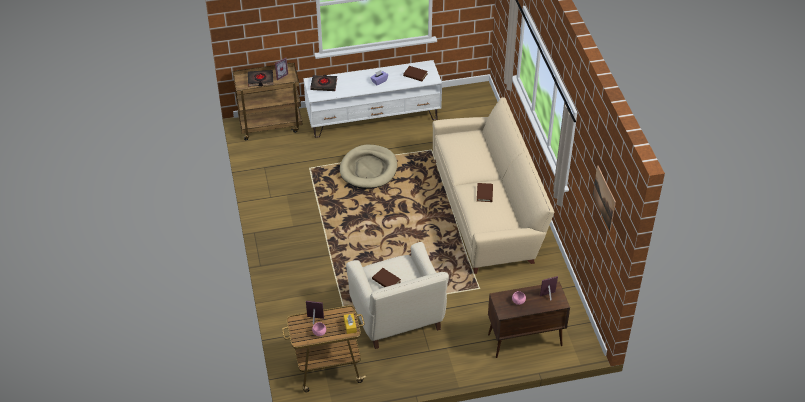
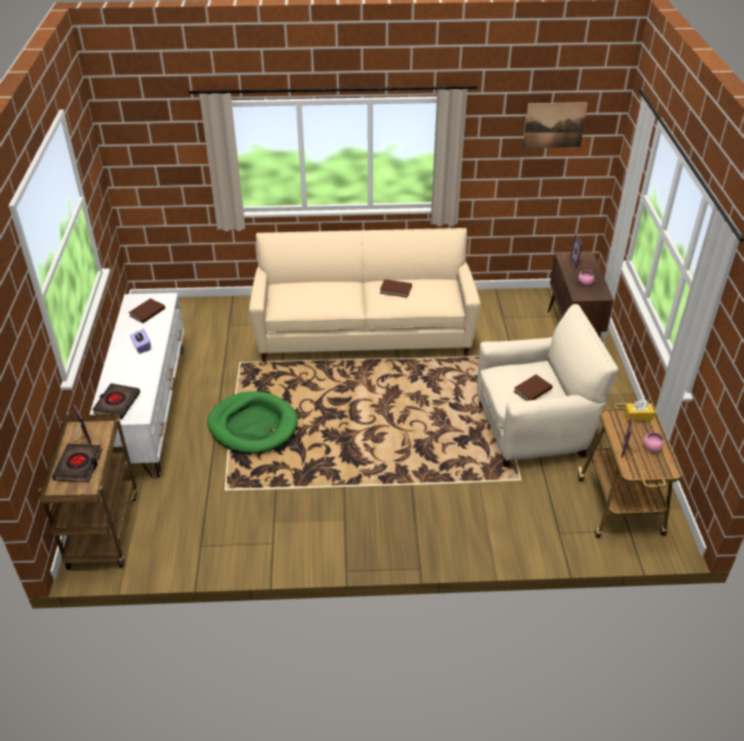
camera: 80 degrees left, 5 degrees down
beige dog bed [340,145,397,189] -> green dog bed [207,391,298,454]

